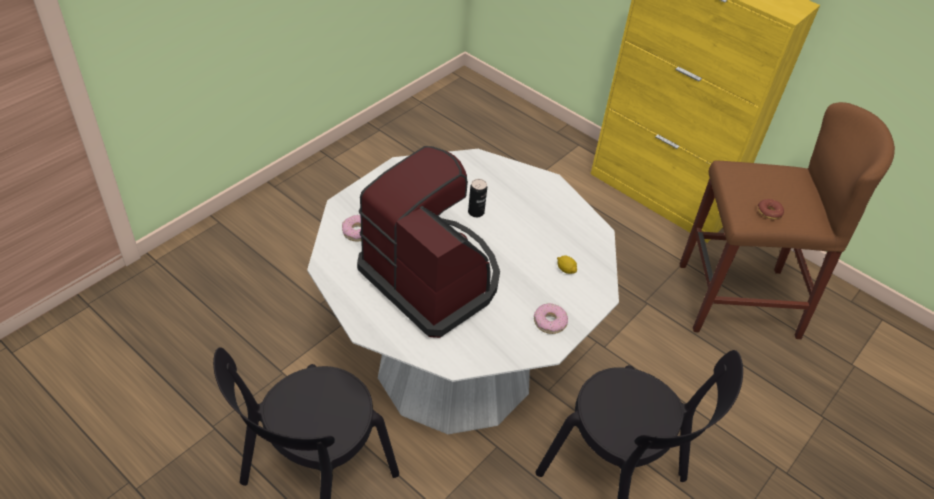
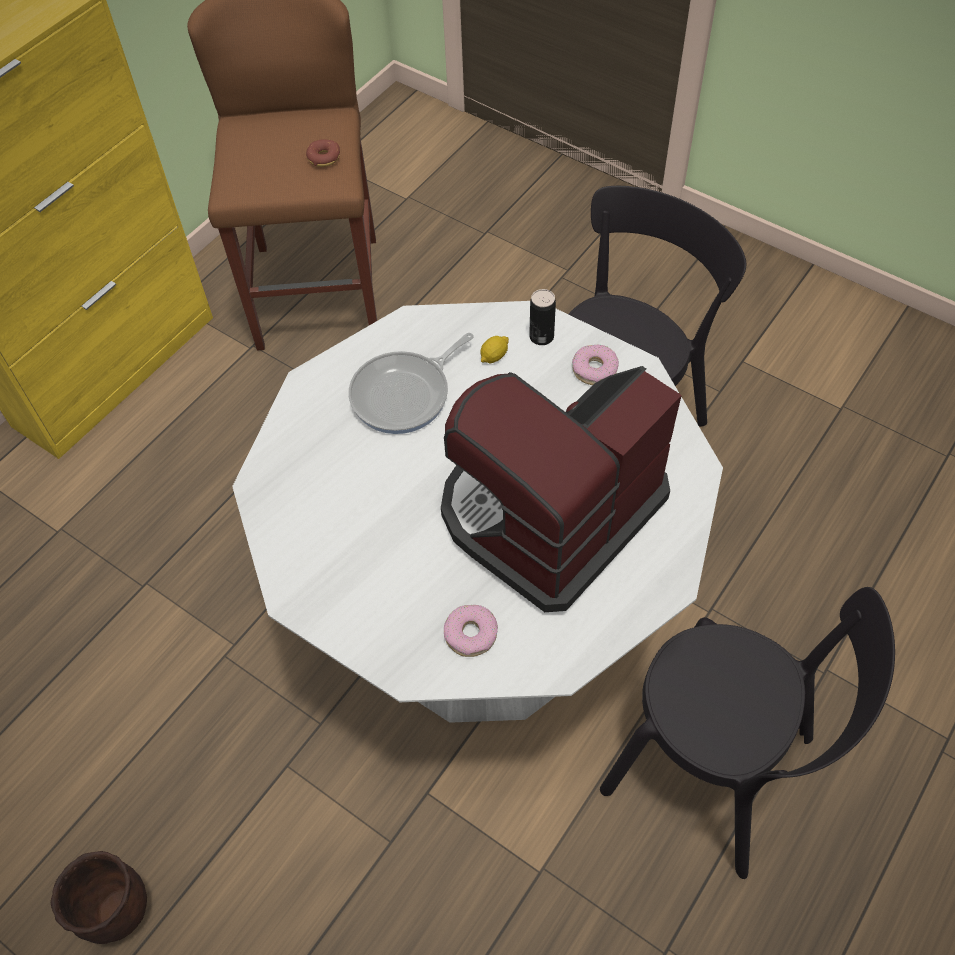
camera: 90 degrees left, 10 degrees up
can [468,179,487,217] -> can moved to [529,289,556,345]
none -> brown planter [51,851,147,944]
none -> frying pan [349,333,474,434]

